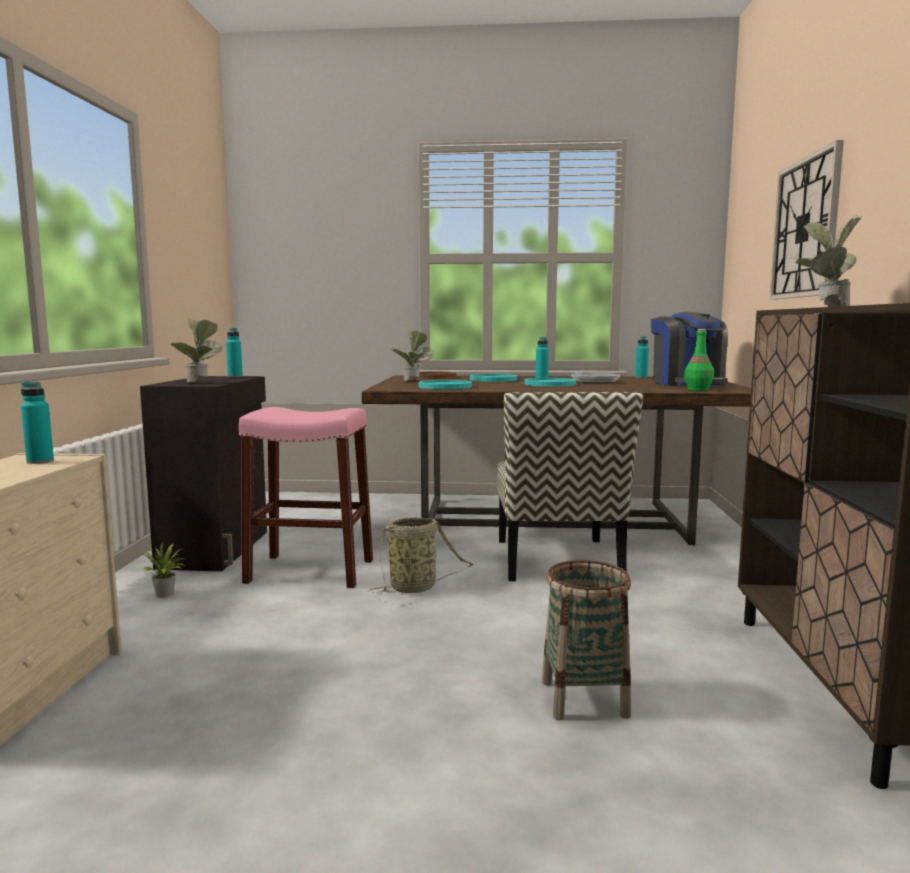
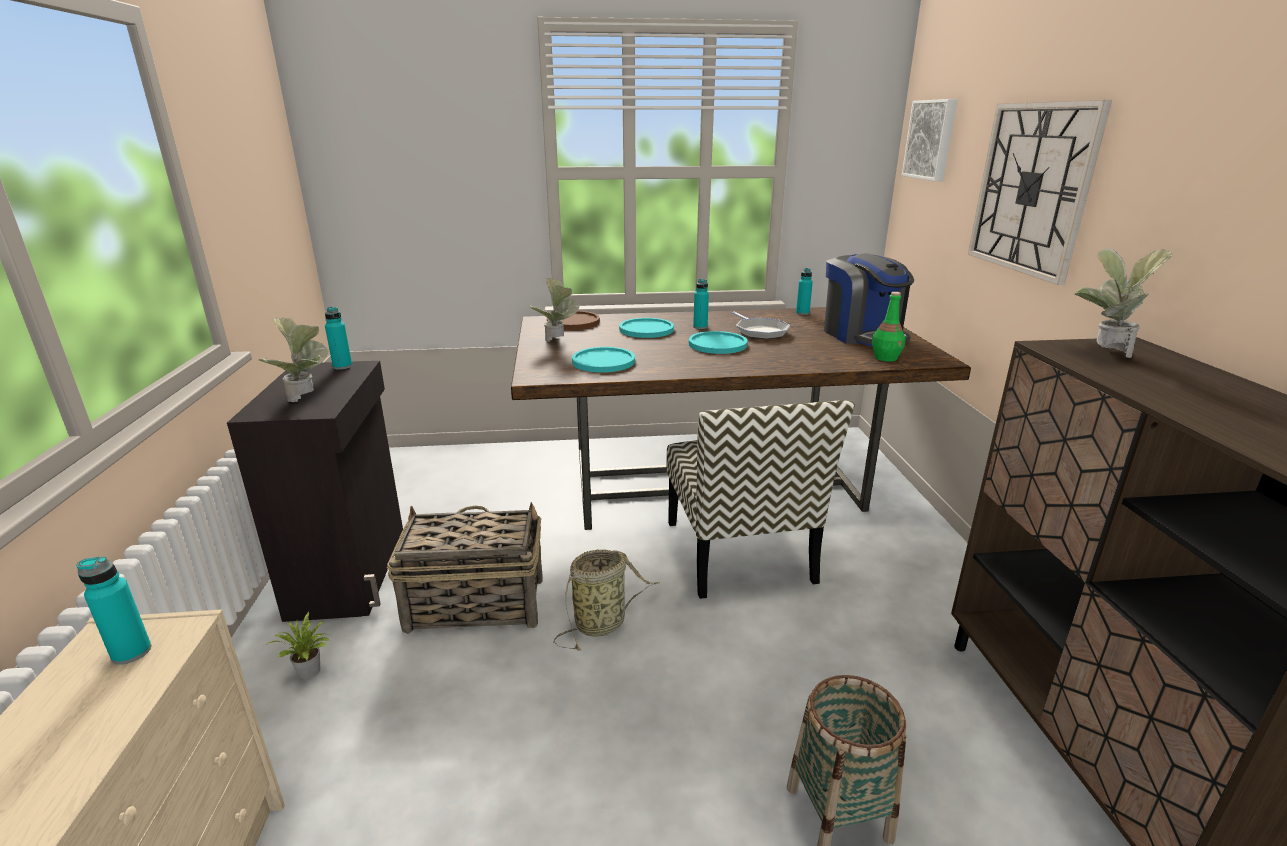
camera: 10 degrees left, 15 degrees up
pink stool [239,407,373,588] -> basket [387,502,543,634]
none -> picture [902,99,957,181]

